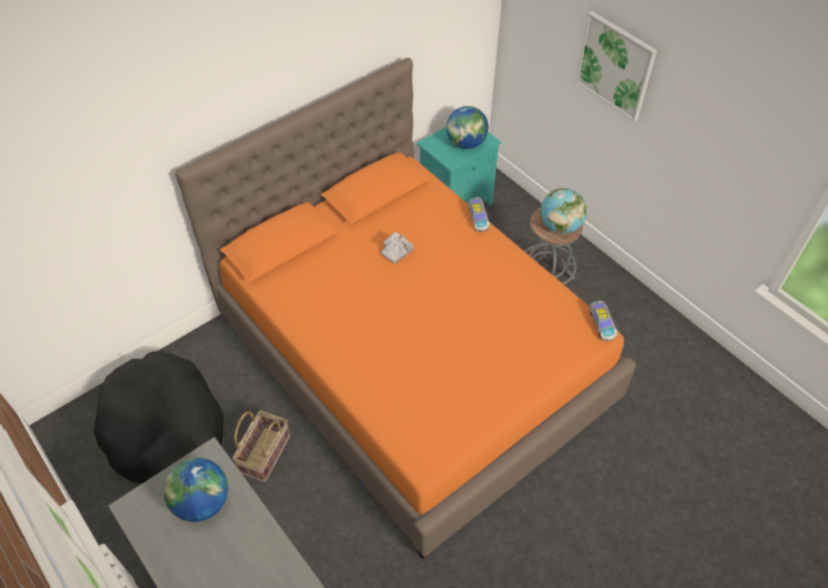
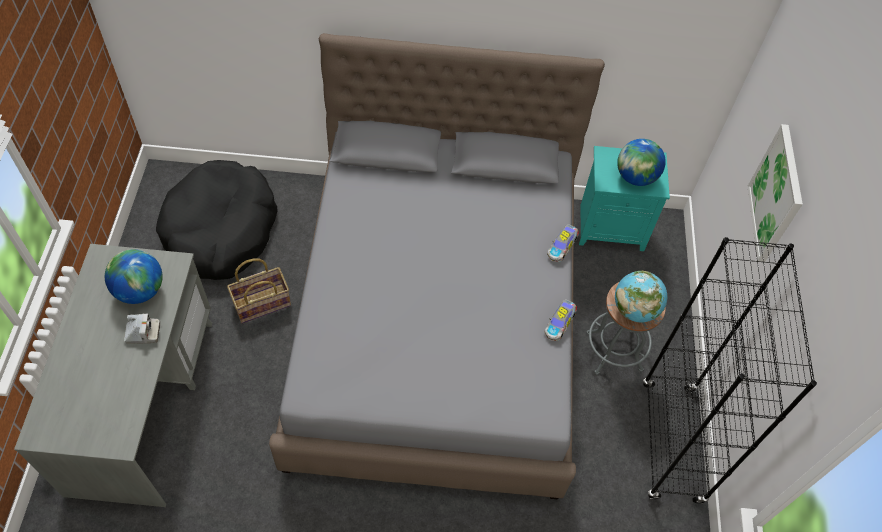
camera: 40 degrees right, 5 degrees up
orange bed [175,58,636,559] -> grey bed [269,33,605,499]
camera [381,232,414,264] -> camera moved to [124,313,160,343]
toy car [590,300,618,341] -> toy car moved to [544,300,577,341]
none -> black bookcase [643,237,817,504]

